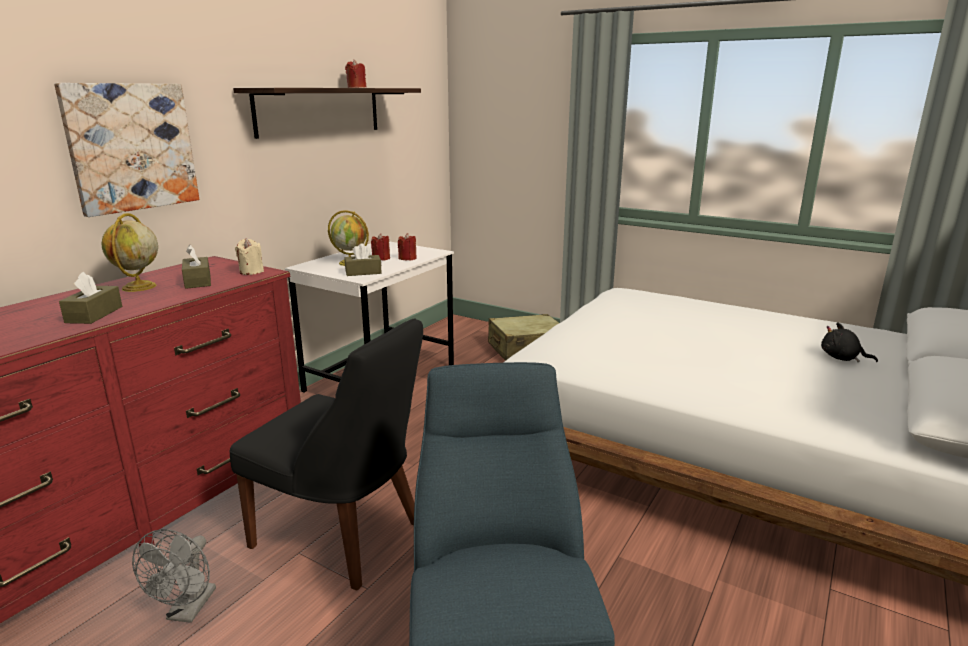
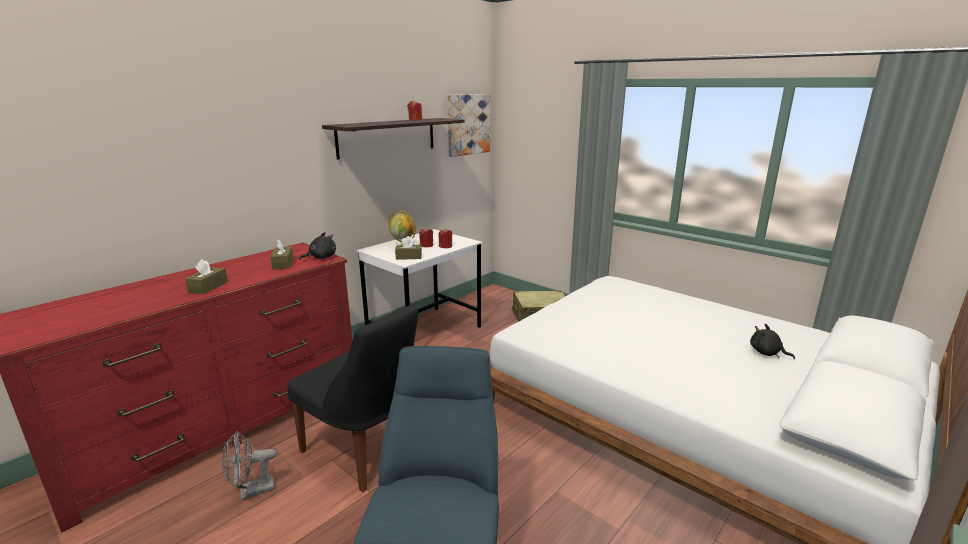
camera: 10 degrees right, 0 degrees up
picture [54,83,199,217] -> picture moved to [447,94,490,157]
globe [101,213,158,292] -> none
grey fan [132,529,216,623] -> grey fan turned 45 degrees clockwise [222,431,276,500]
beige candle [235,239,264,275] -> black plush toy [299,232,336,260]

